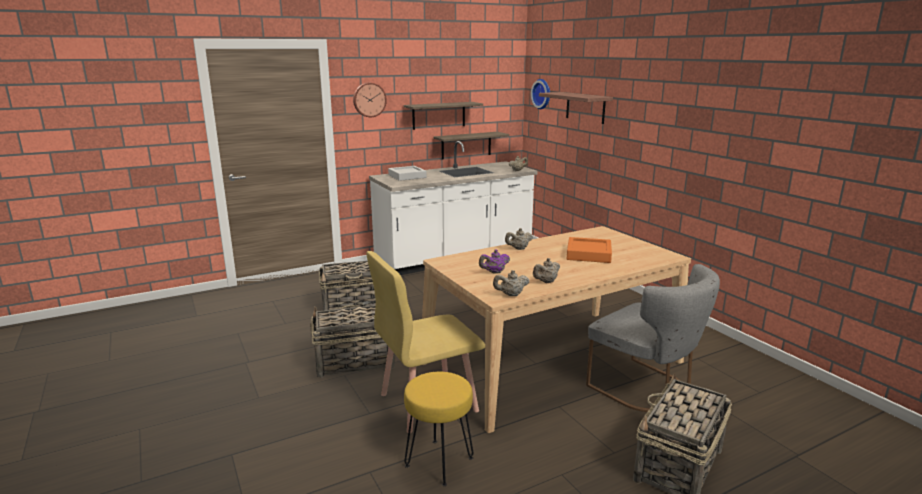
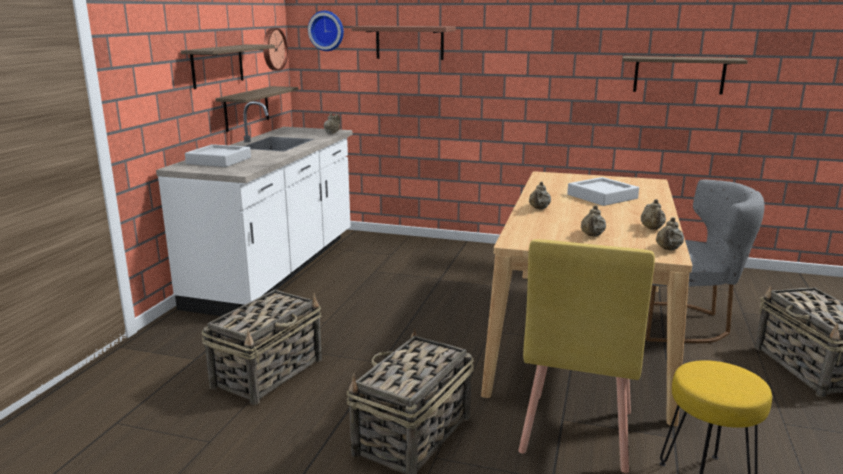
camera: 45 degrees left, 0 degrees up
wall clock [353,83,387,117] -> wall clock moved to [263,28,288,71]
purple teapot [479,250,510,274] -> beige teapot [581,205,606,237]
orange tray [567,237,612,263] -> grey tray [567,177,639,206]
none -> shelf [622,56,748,95]

